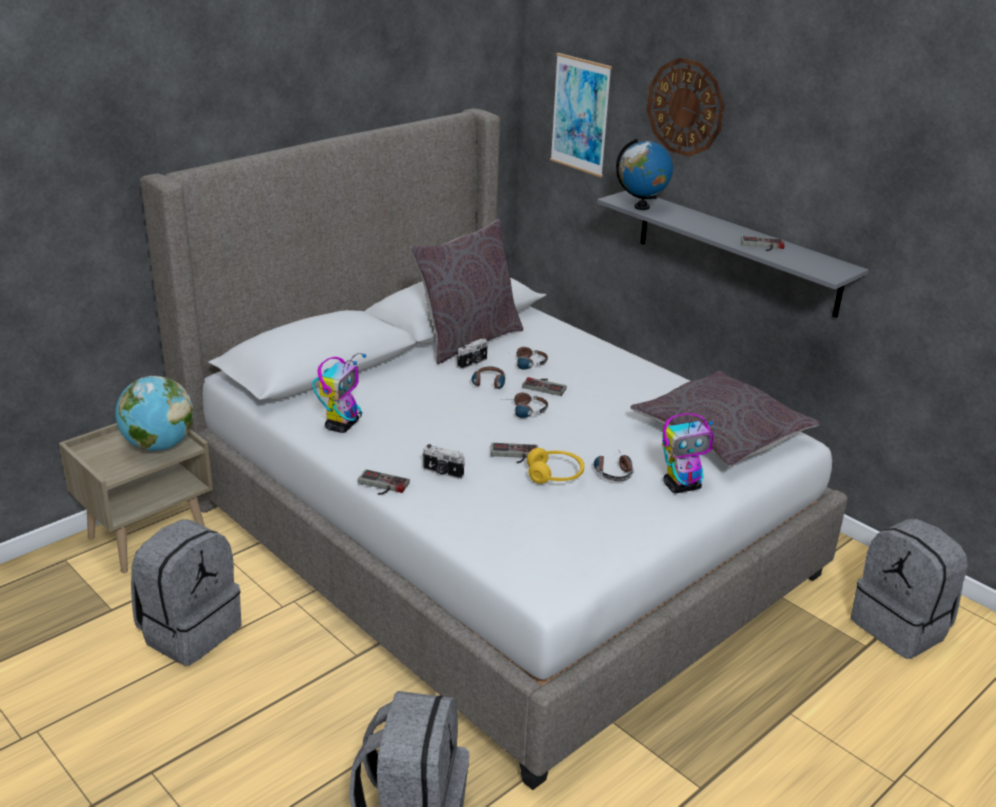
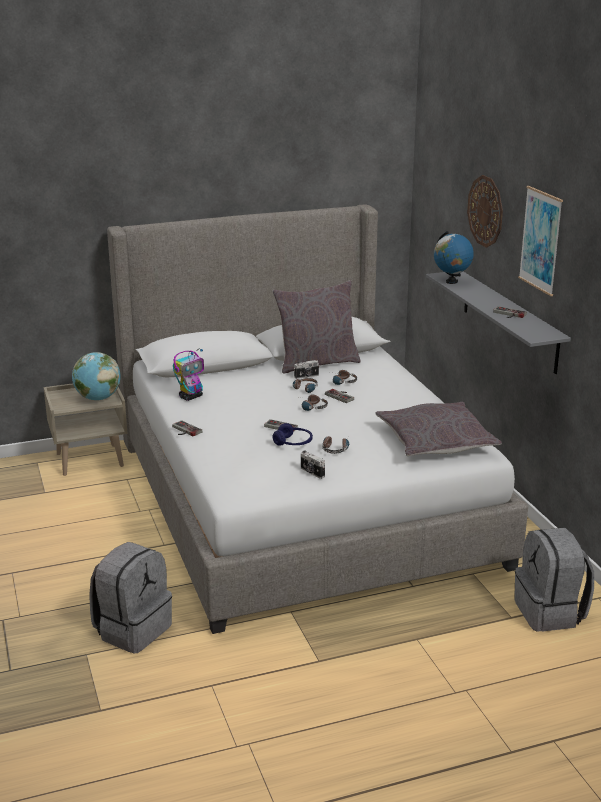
camera: 25 degrees right, 5 degrees down
grey backpack [131,519,241,666] -> none
camera [423,444,465,479] -> camera moved to [301,450,325,479]
yellow headphones [527,448,584,484] -> blue headphones [273,423,313,446]
picture [550,53,612,177] -> picture moved to [518,186,563,296]
toy robot [662,413,714,493] -> none

